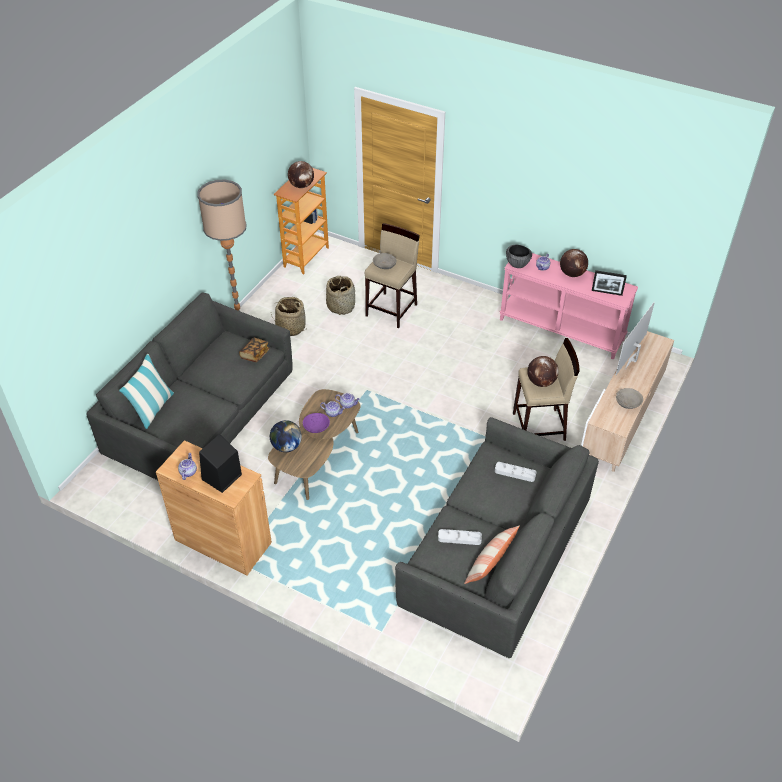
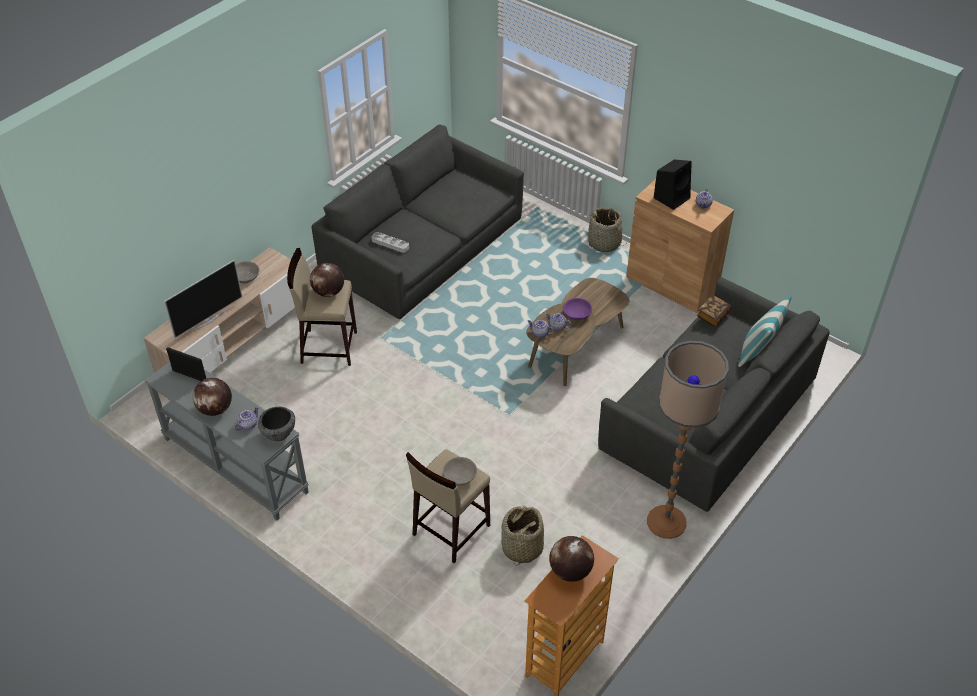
camera: 170 degrees left, 0 degrees up
book [239,338,270,362] -> book moved to [696,295,731,328]
globe [270,420,302,452] -> none
basket [271,297,308,336] -> basket moved to [587,208,626,252]
grey tray [438,529,482,545] -> none
pillow [464,526,520,584] -> none
pink console table [499,253,638,360] -> grey console table [145,361,309,521]

